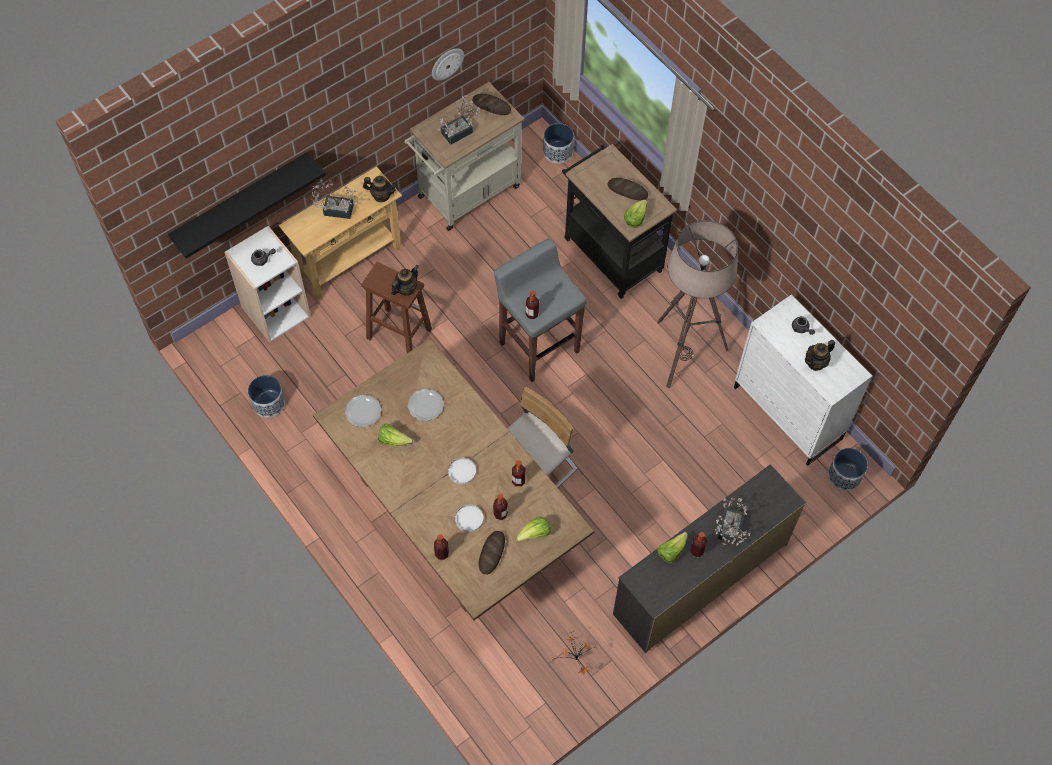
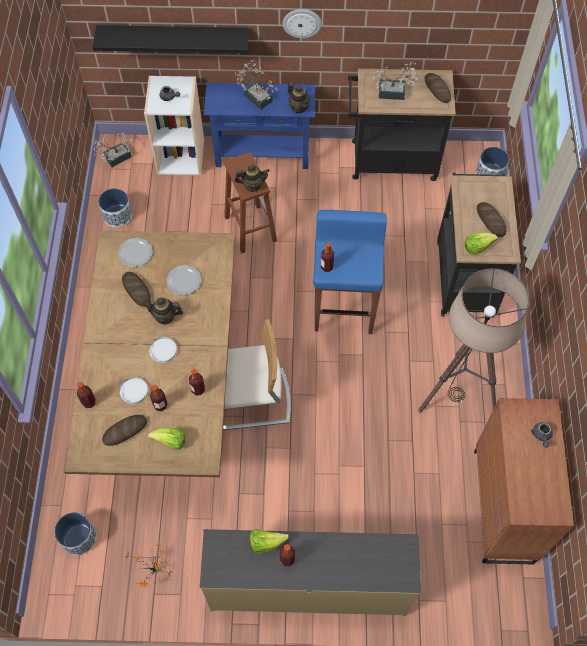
camera: 40 degrees right, 0 degrees up
beige console table [279,166,402,300] -> blue console table [204,83,315,169]
lettuce [378,424,413,447] -> bread [122,272,151,307]
beige cart [404,82,525,231] -> black cart [348,69,456,181]
wall clock [432,48,464,81] -> wall clock moved to [283,9,322,38]
grey stool [494,239,586,382] -> blue stool [313,210,387,334]
potted plant [715,498,750,546] -> potted plant moved to [93,132,132,167]
white dresser [734,295,872,466] -> brown dresser [474,398,574,564]
teapot [805,340,835,371] -> teapot moved to [143,297,183,325]
planter [828,448,868,491] -> planter moved to [54,512,96,555]

